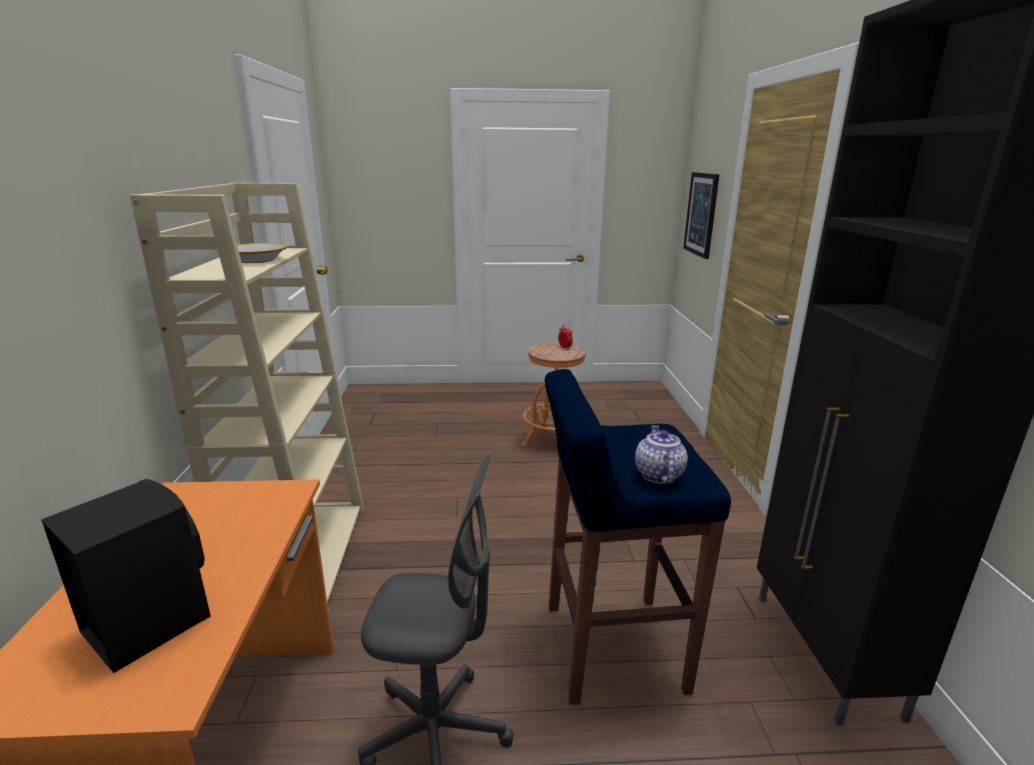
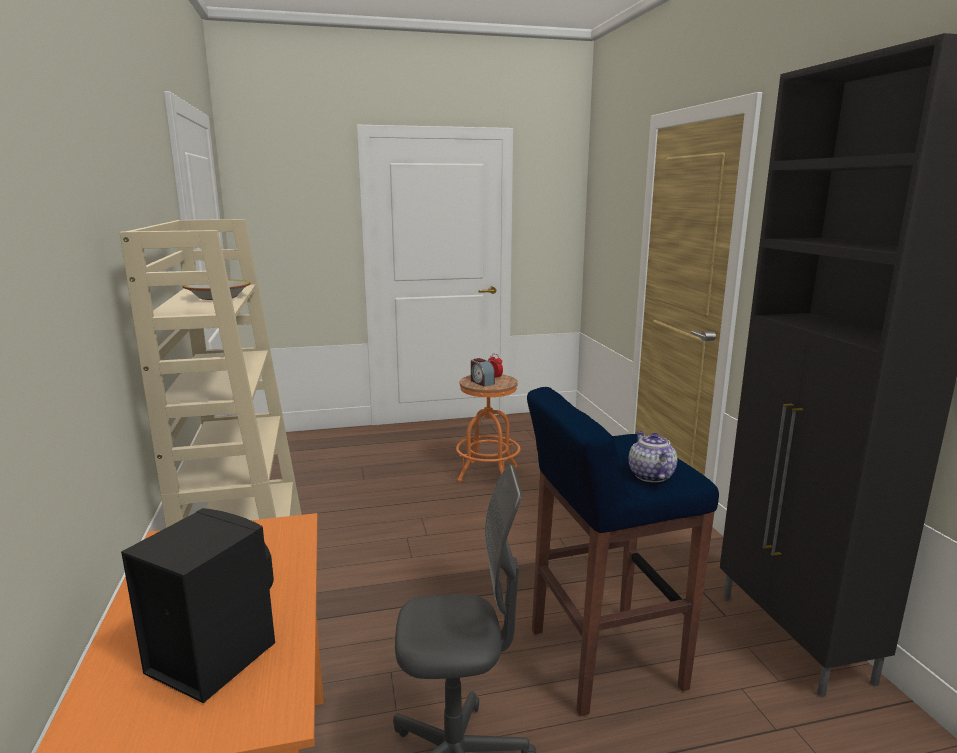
camera: 10 degrees left, 5 degrees down
picture [683,172,720,259] -> none
none -> alarm clock [471,358,495,387]

